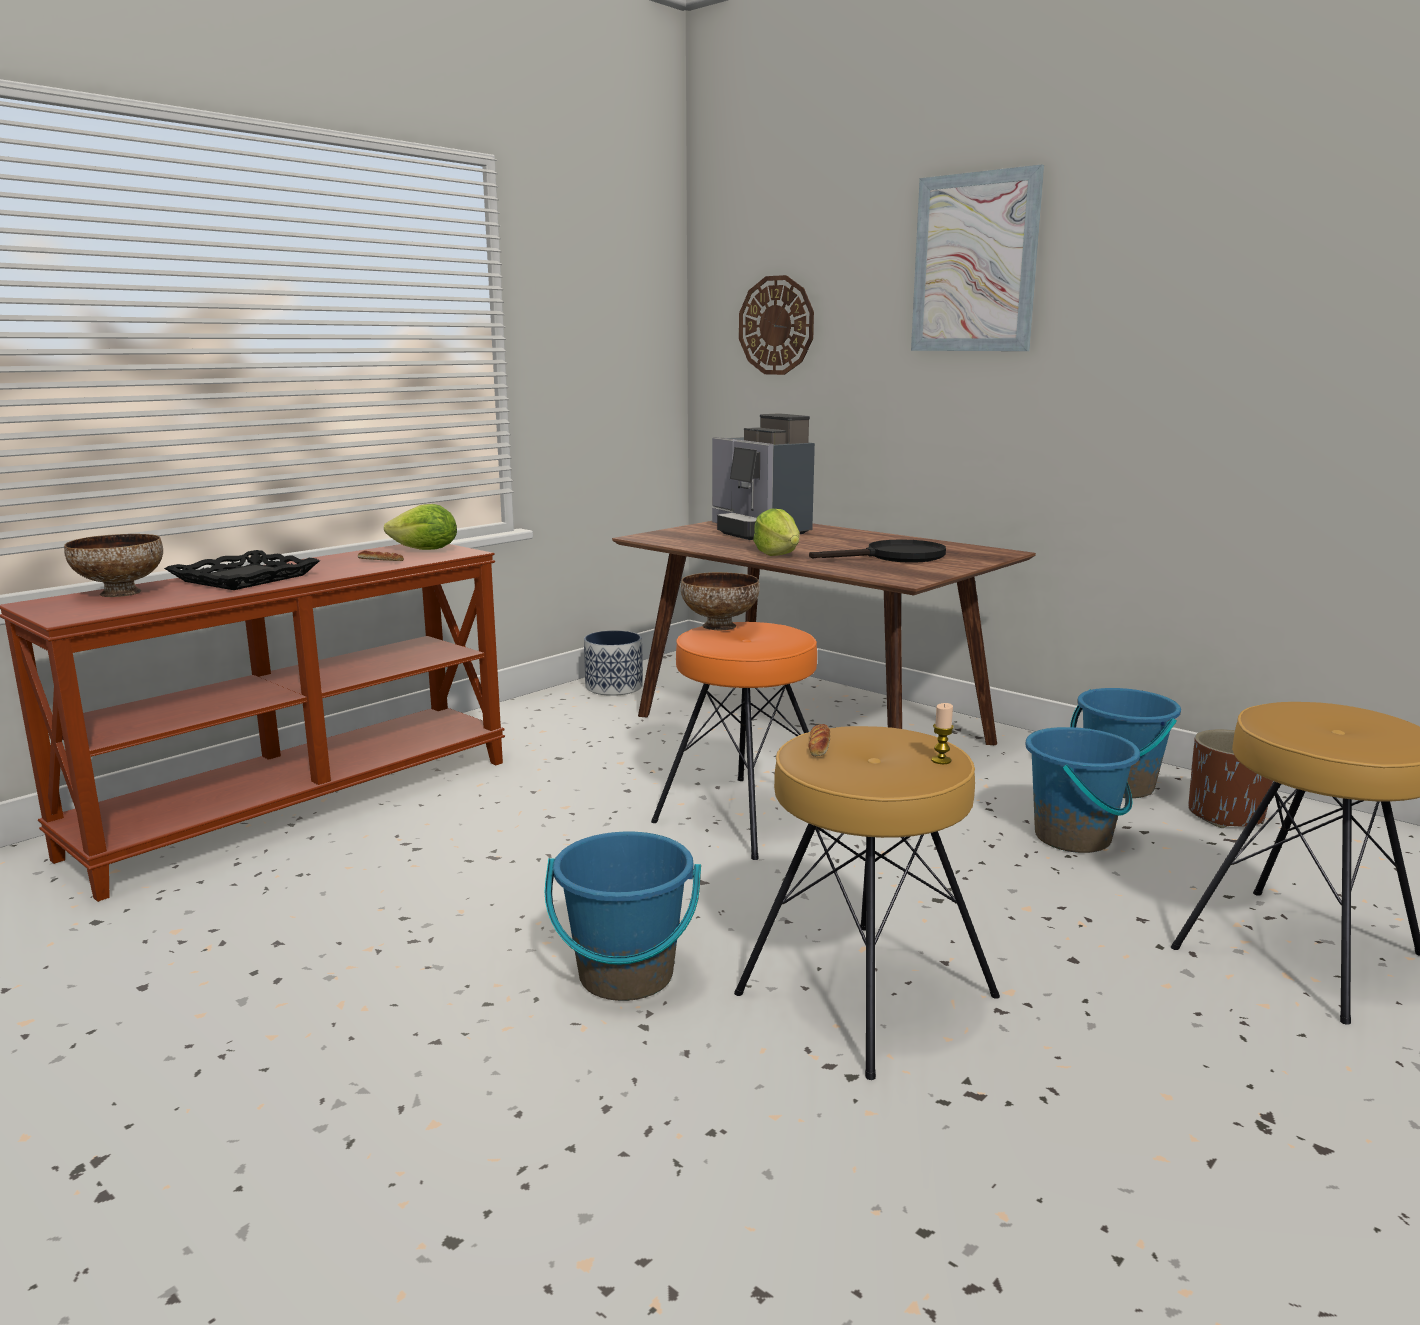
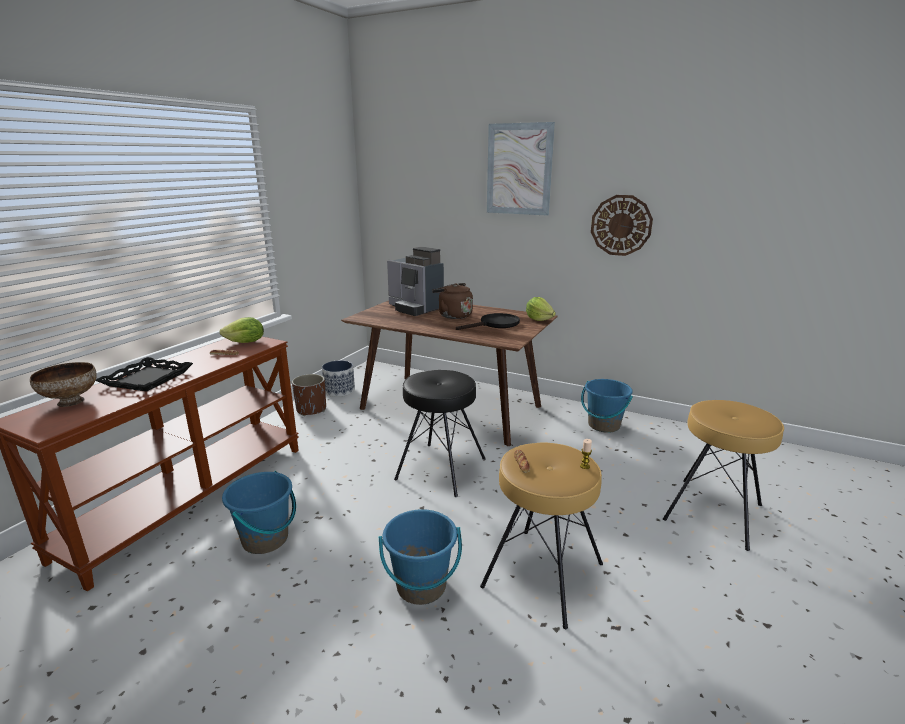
camera: 15 degrees left, 5 degrees up
orange stool [651,622,817,860] -> black stool [394,370,485,497]
bowl [681,572,760,630] -> none
wall clock [739,275,814,375] -> wall clock moved to [591,195,653,256]
lettuce [753,509,800,556] -> lettuce moved to [526,297,556,321]
blue bucket [1025,727,1140,853] -> blue bucket moved to [222,471,296,554]
brown planter [1189,729,1273,828] -> brown planter moved to [292,374,326,416]
none -> brown kettle [432,283,473,319]

